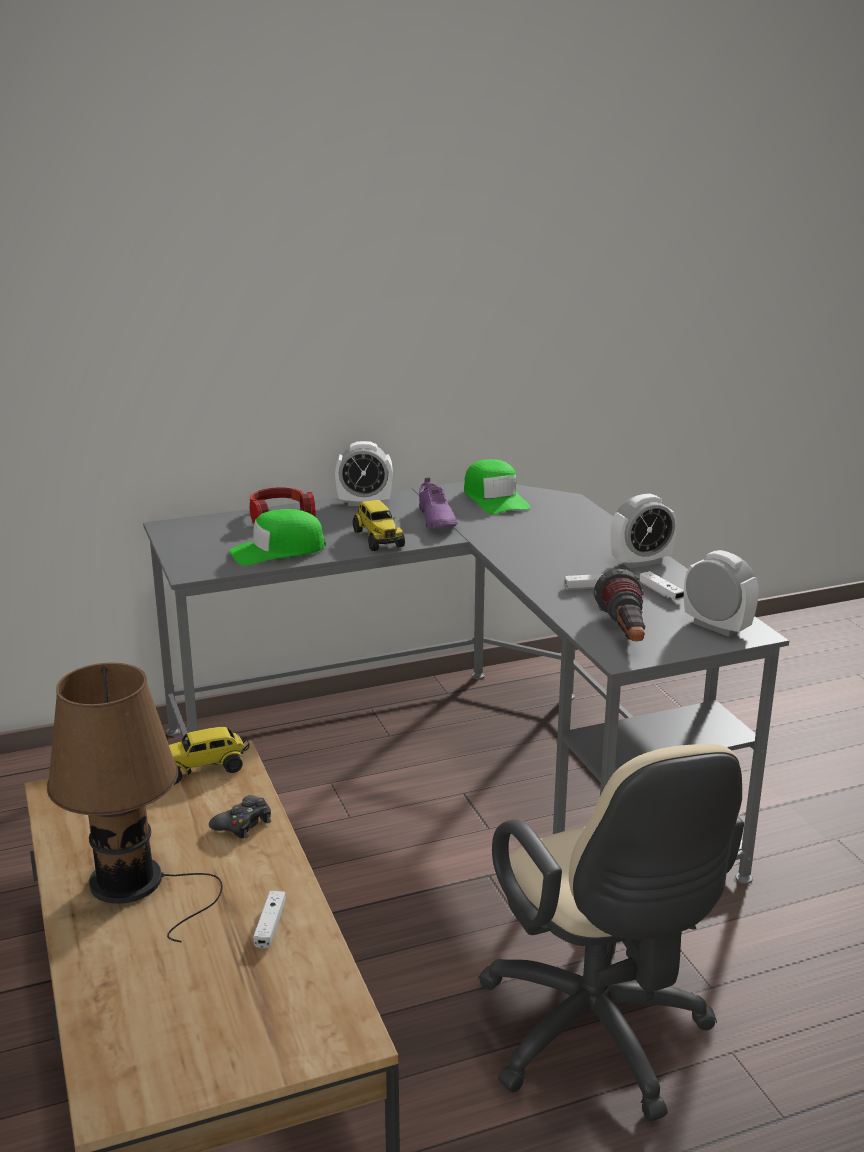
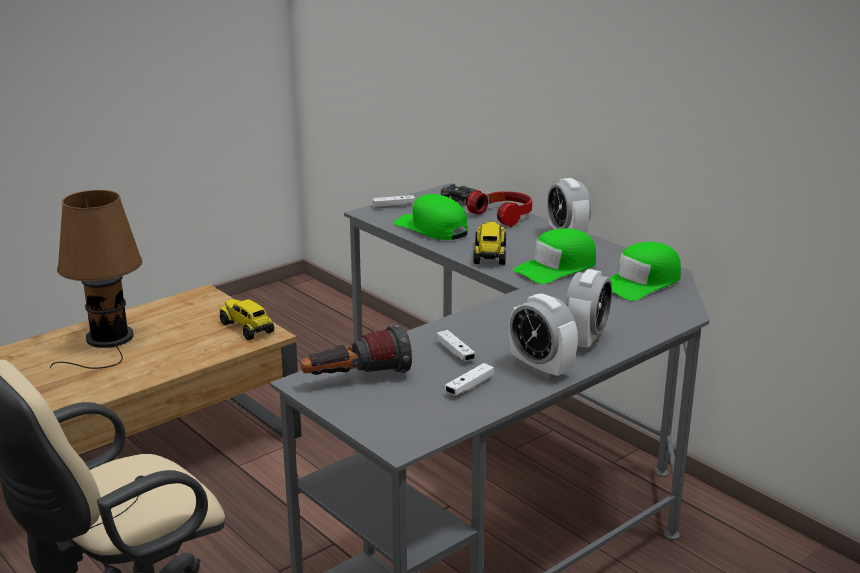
camera: 70 degrees right, 0 degrees up
black game controller [209,795,271,838] -> black game controller moved to [441,184,476,205]
white game controller [253,891,286,949] -> white game controller moved to [373,195,415,208]
toy truck [353,500,405,551] -> toy truck turned 135 degrees clockwise [474,222,506,265]
purple shoe [419,478,457,529] -> green cap [513,228,596,284]
alarm clock [684,550,759,637] -> alarm clock moved to [565,269,612,351]

